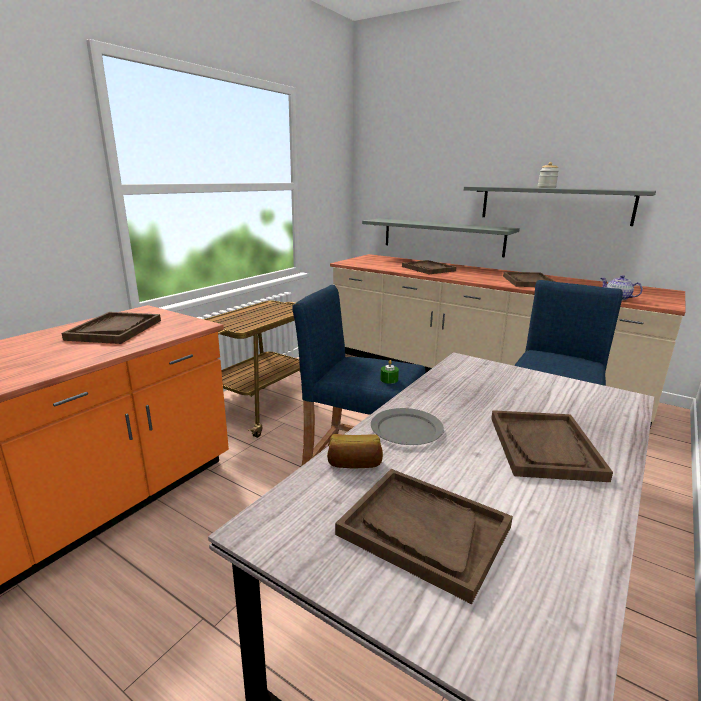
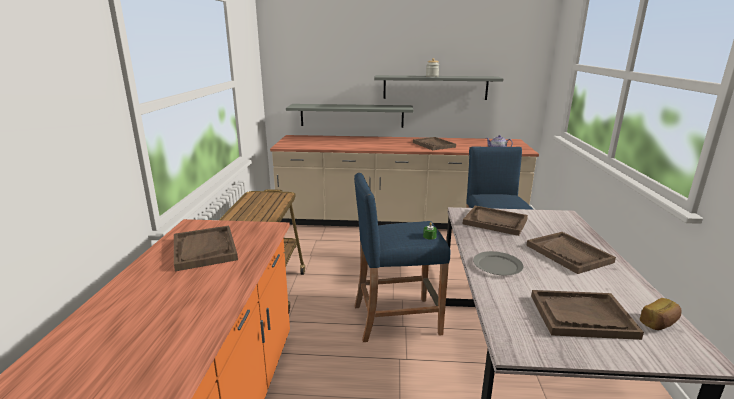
camera: 30 degrees left, 0 degrees up
bread [327,434,383,469] -> bread moved to [640,298,682,330]
brown tray [402,260,456,274] -> brown tray moved to [463,206,528,236]

